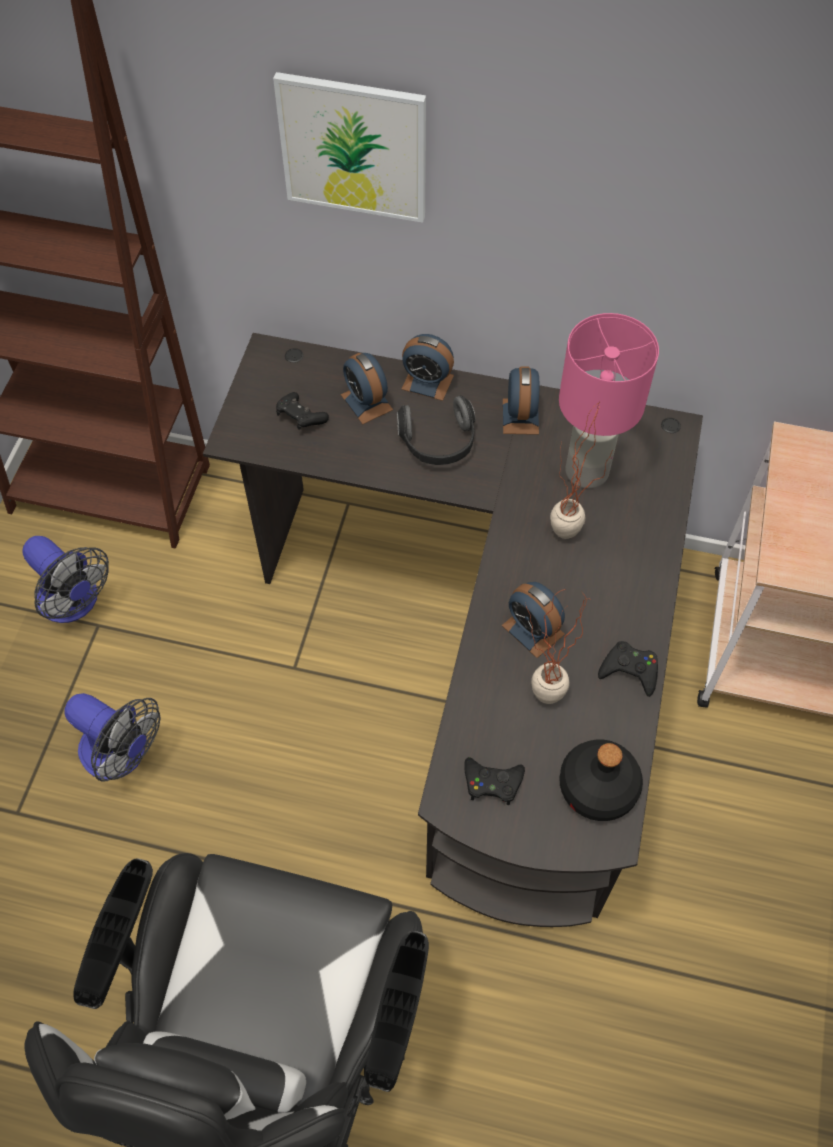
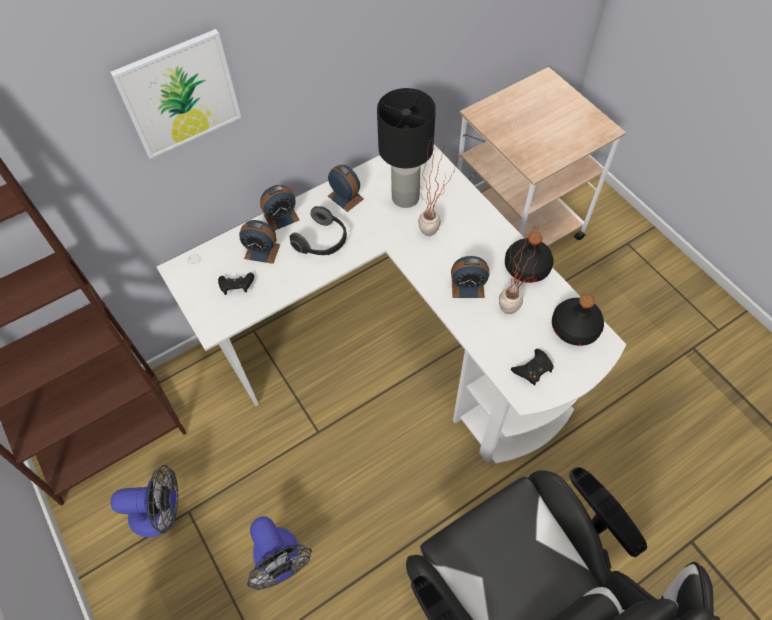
camera: 45 degrees left, 0 degrees up
fan [64,693,161,782] -> fan turned 75 degrees clockwise [247,517,312,590]
black desk [203,333,703,927] -> white desk [157,144,626,464]
pink table lamp [559,313,659,488] -> black table lamp [377,88,436,208]
black game controller [598,641,658,697] -> black bottle [505,232,554,283]

